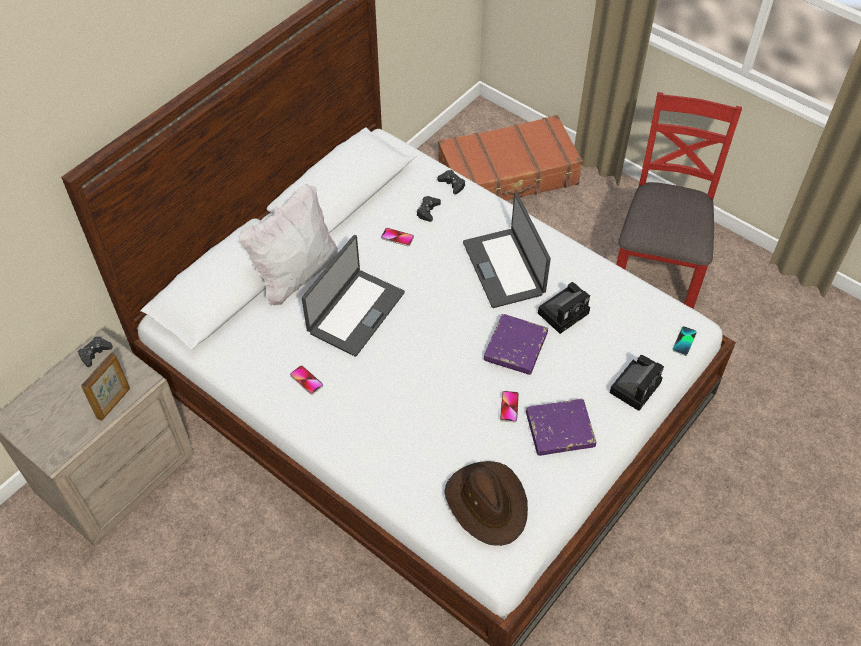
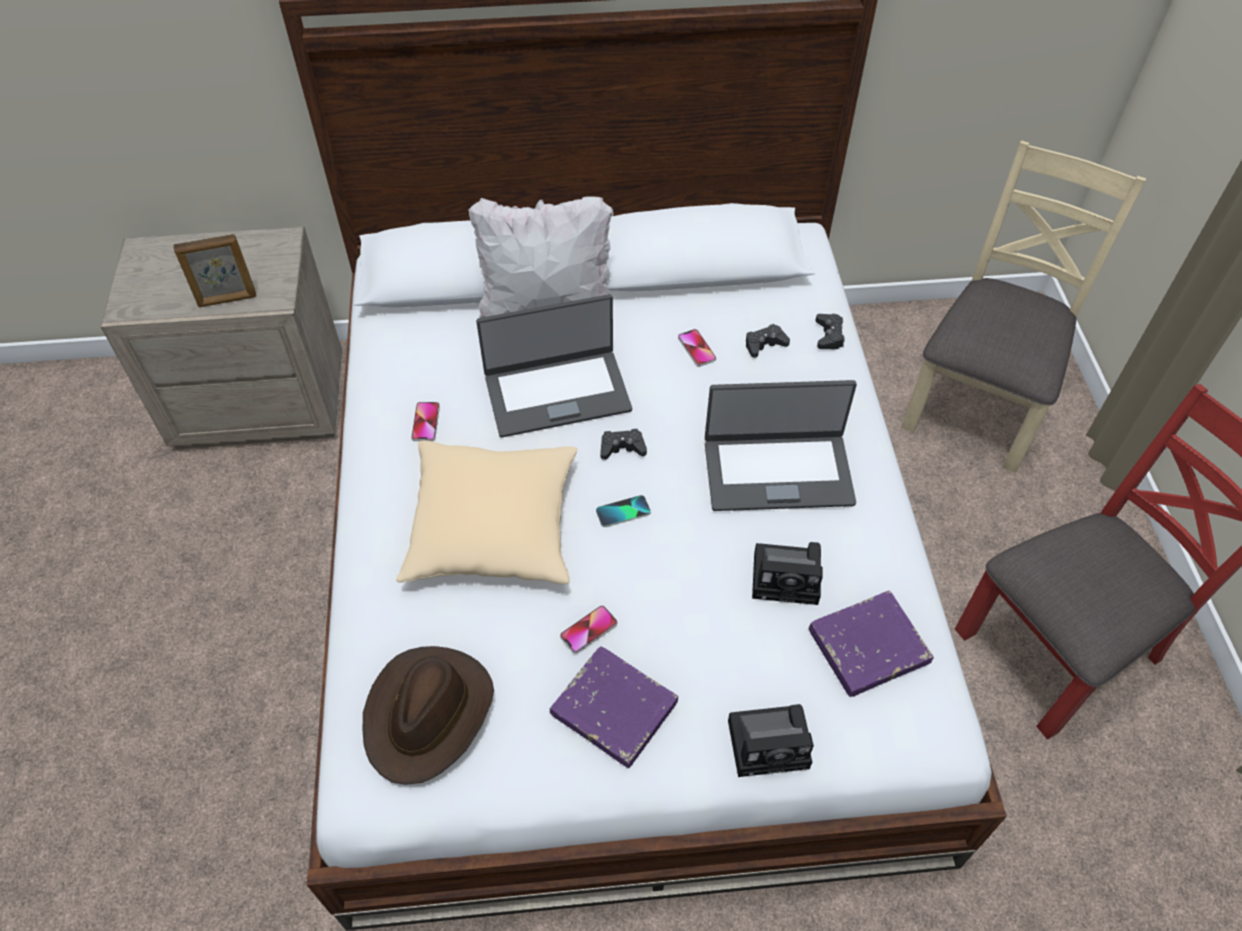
camera: 45 degrees right, 0 degrees up
black game controller [78,336,113,367] -> black game controller moved to [600,429,647,460]
brown suitcase [438,115,583,201] -> beige chair [901,141,1146,473]
laptop [463,193,551,308] -> laptop turned 120 degrees counterclockwise [705,380,857,511]
purple book [484,314,548,375] -> purple book moved to [809,591,934,697]
phone [672,326,697,356] -> phone moved to [596,495,651,527]
none -> beige pillow [396,440,578,585]

